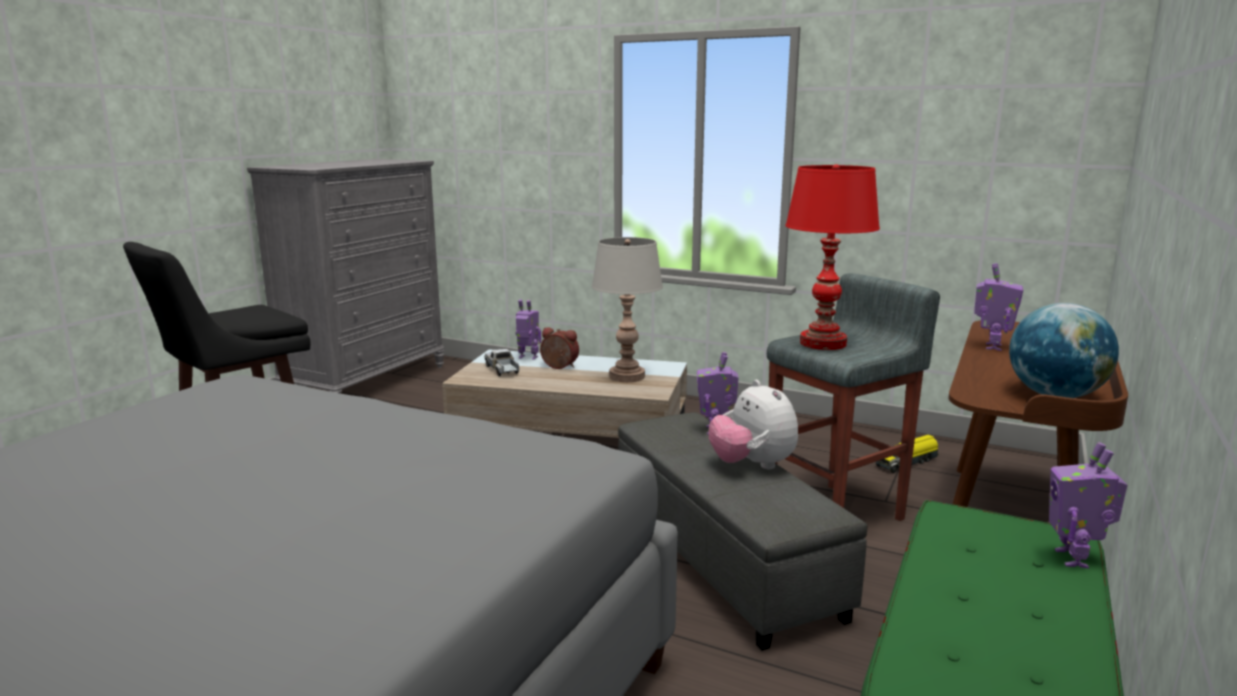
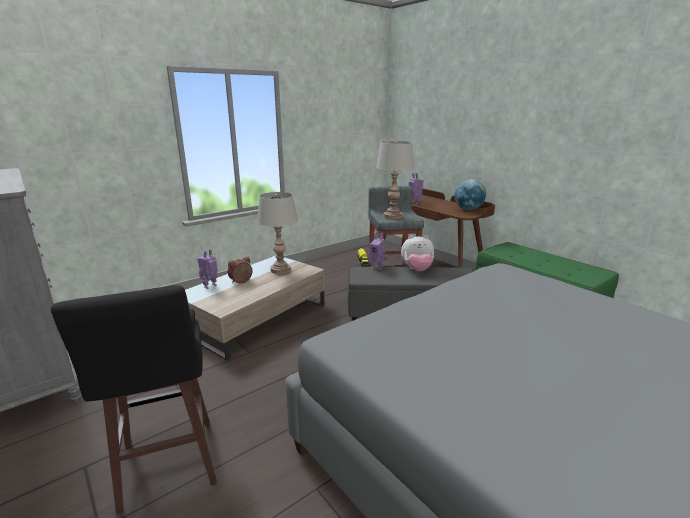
camera: 65 degrees left, 5 degrees up
toy truck [484,349,519,376] -> none
red table lamp [785,164,880,350] -> grey table lamp [376,141,415,219]
toy robot [1049,442,1127,568] -> none

